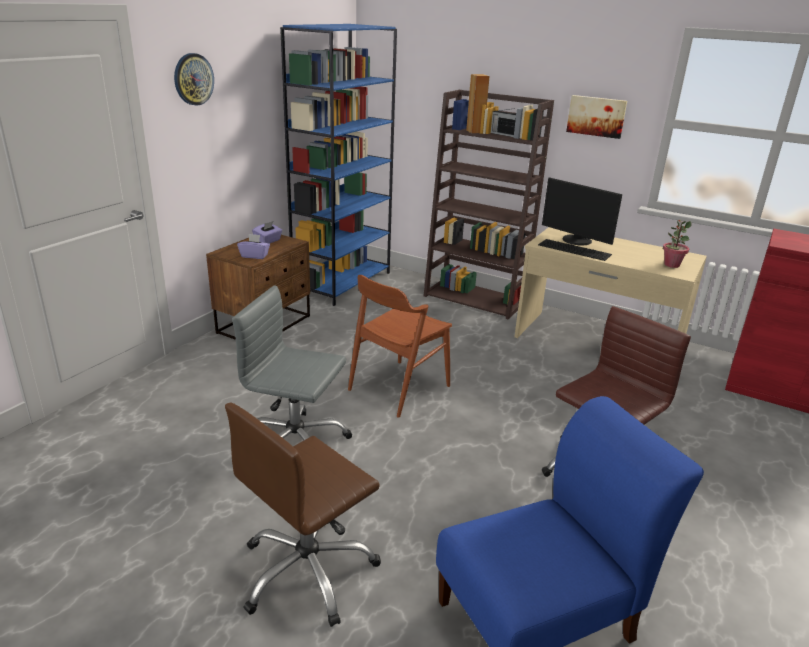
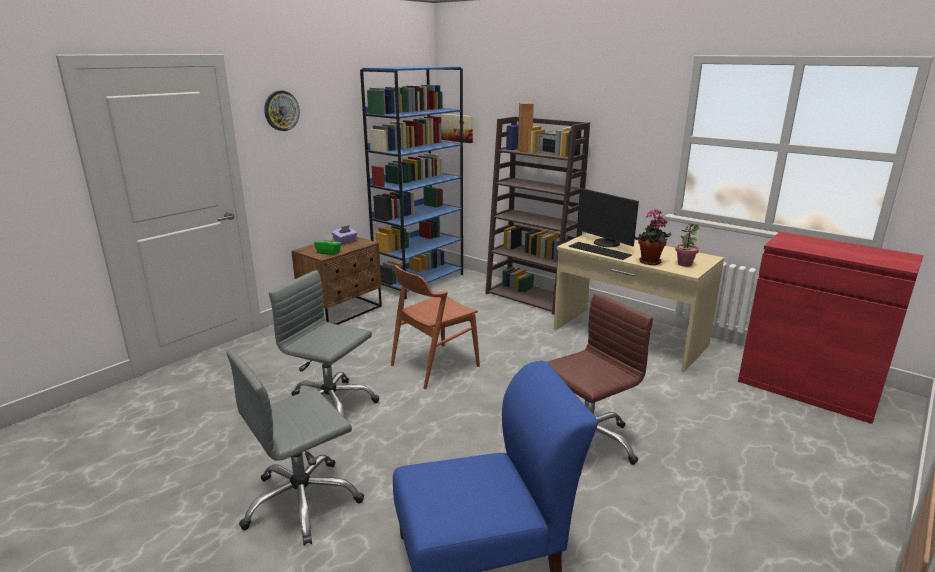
camera: 10 degrees right, 5 degrees down
brown office chair [225,403,381,627] -> grey office chair [226,350,364,546]
purple tissue box [237,234,270,259] -> green tissue box [314,234,342,255]
picture [566,95,627,139] -> picture moved to [441,114,473,143]
none -> potted plant [634,209,671,265]

